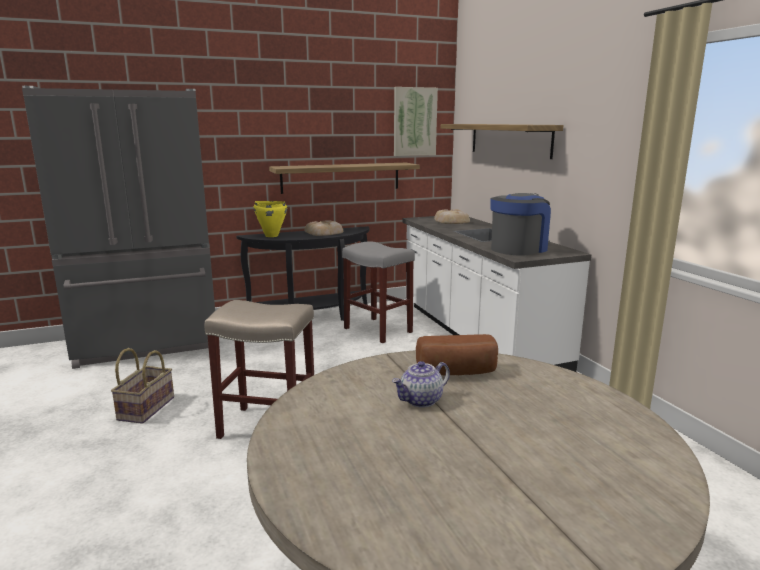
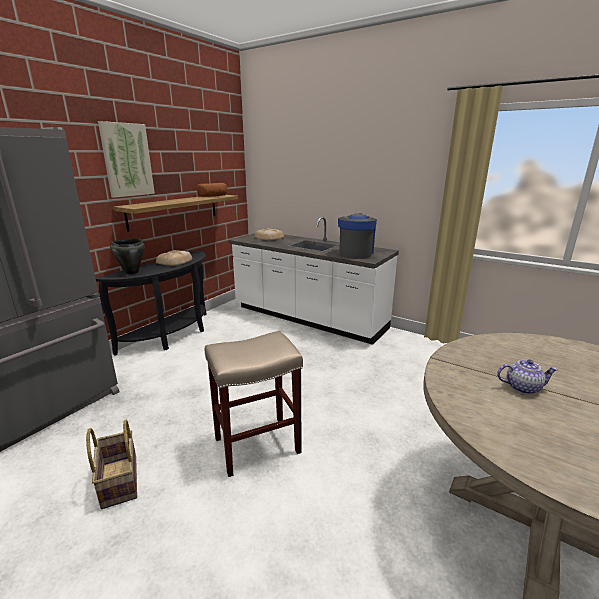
camera: 35 degrees left, 5 degrees up
yellow cooking pot [254,201,287,237] -> black cooking pot [110,239,145,274]
grey stool [342,241,415,343] -> none
teapot [392,361,450,408] -> teapot turned 105 degrees counterclockwise [497,359,558,394]
picture [394,87,438,156] -> picture moved to [98,121,155,198]
bread [416,334,498,375] -> bread moved to [197,183,227,197]
shelf [441,124,563,159] -> none

